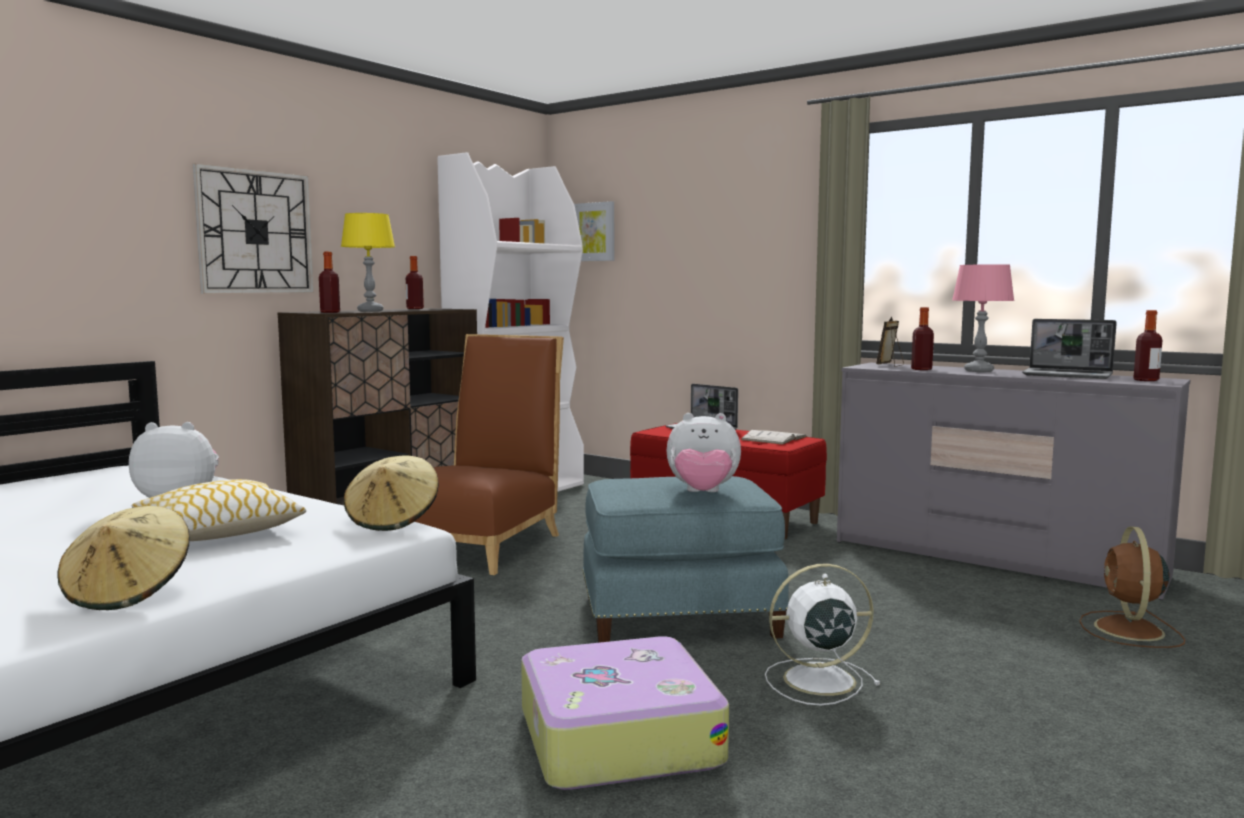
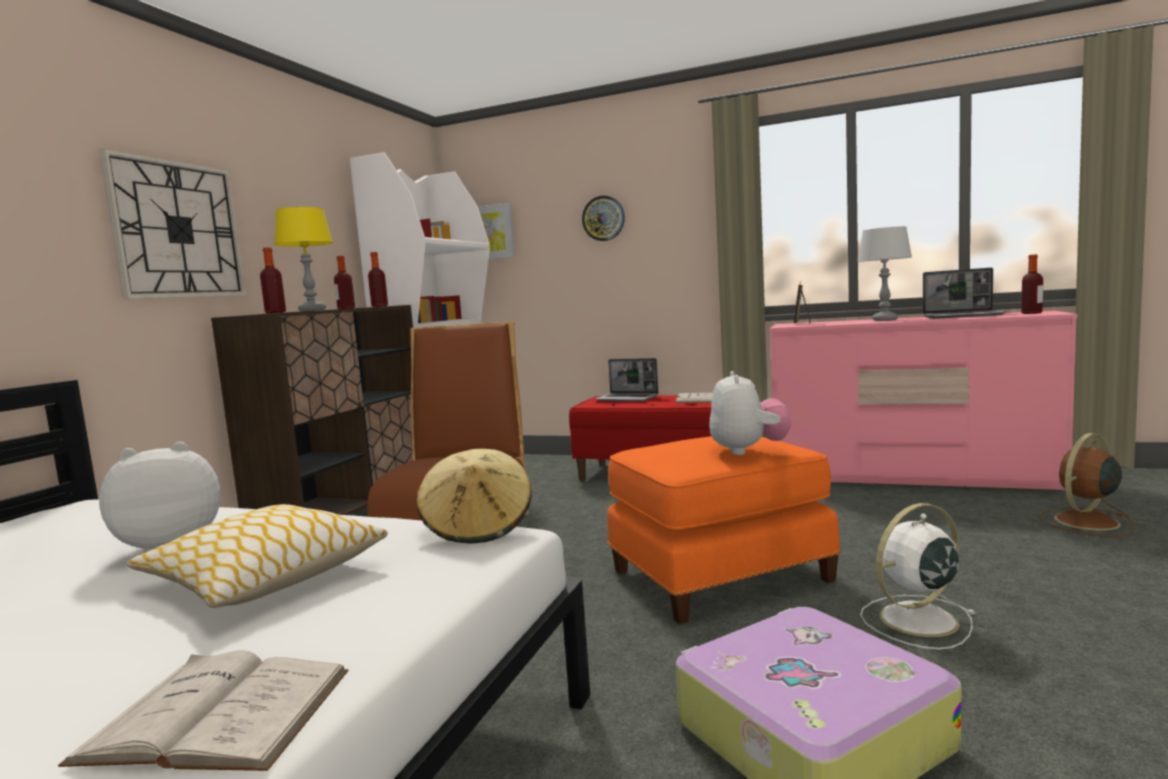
camera: 15 degrees left, 0 degrees up
beige hat [57,506,190,610] -> white book [58,650,349,771]
blue ottoman [583,476,789,643] -> orange ottoman [607,436,840,624]
plush toy [666,413,741,492] -> plush toy turned 75 degrees counterclockwise [709,371,791,455]
grey dresser [837,363,1191,600] -> pink dresser [769,311,1077,490]
bottle [911,307,934,370] -> bottle moved to [368,252,388,307]
pink table lamp [952,264,1014,372] -> grey table lamp [858,226,912,321]
brown fan [1079,526,1185,648] -> brown fan turned 60 degrees clockwise [1039,433,1134,537]
none -> wall clock [582,196,625,241]

